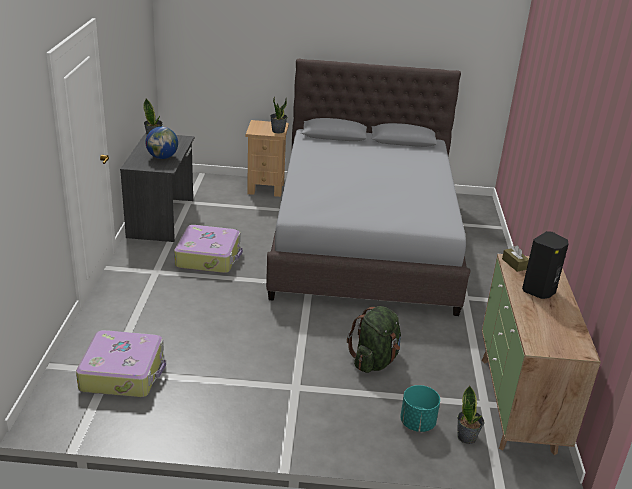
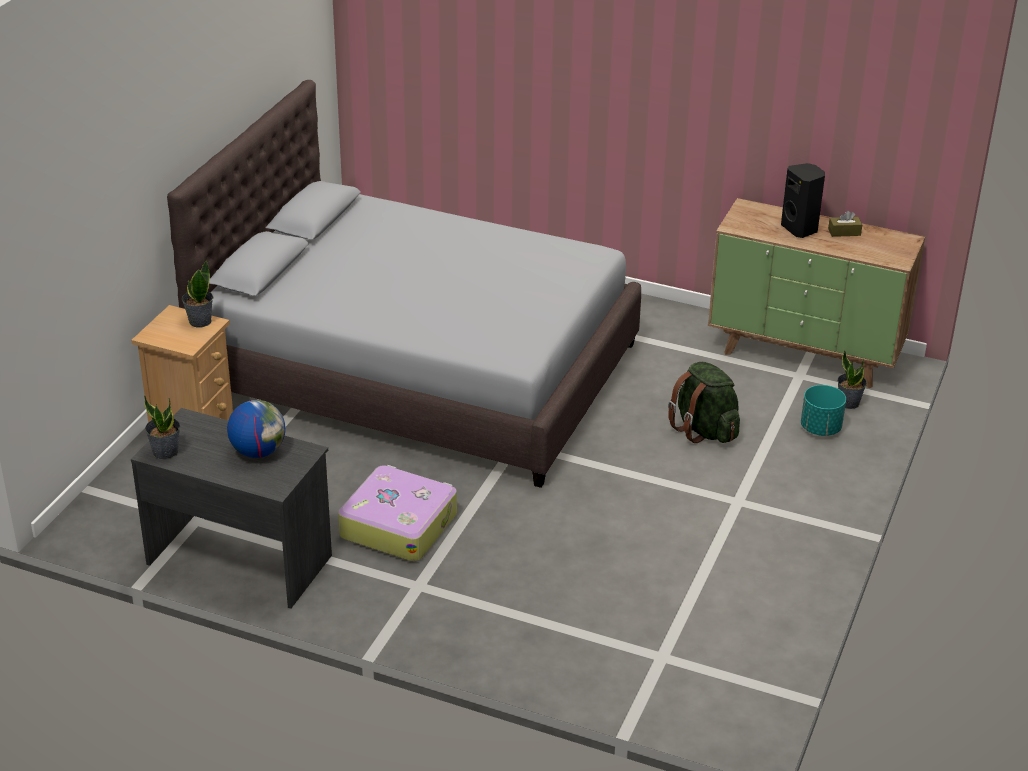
camera: 70 degrees left, 5 degrees up
suitcase [76,330,166,397] -> none
brown tissue box [502,245,529,272] -> brown tissue box moved to [828,211,862,237]

